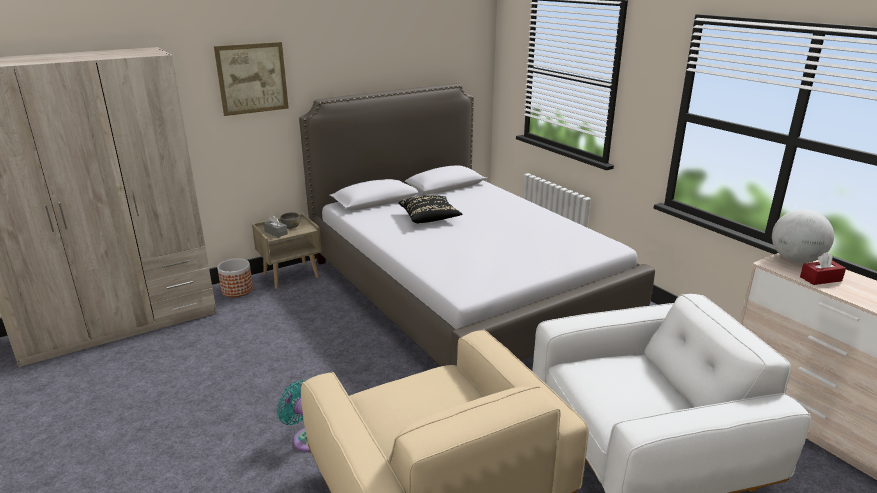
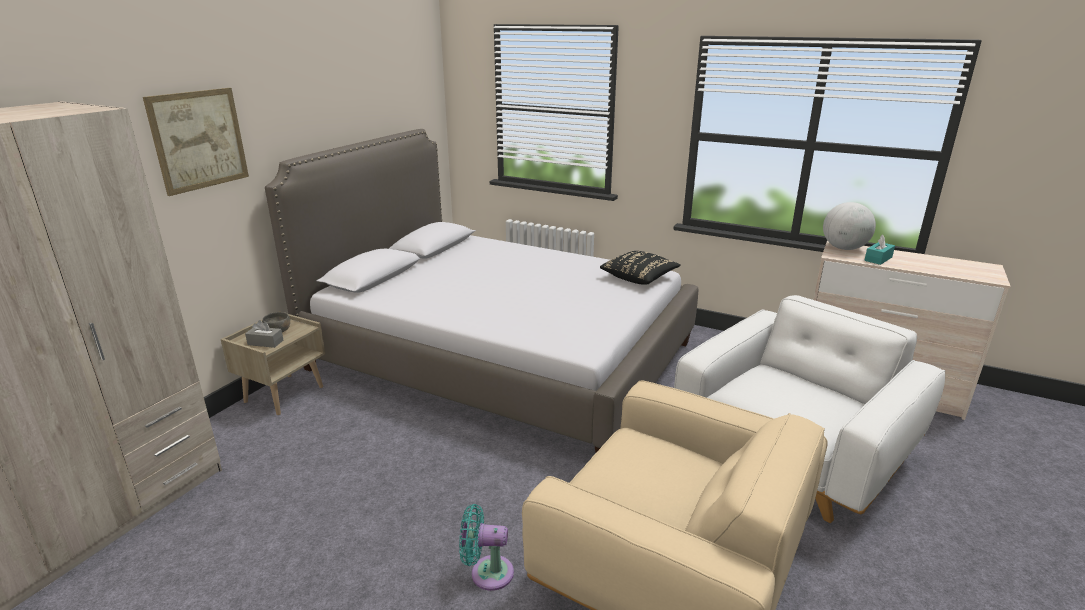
camera: 30 degrees left, 0 degrees up
planter [217,258,253,297] -> none
black pillow [398,195,462,224] -> black pillow moved to [600,251,681,285]
red tissue box [800,252,846,285] -> turquoise tissue box [864,235,895,265]

